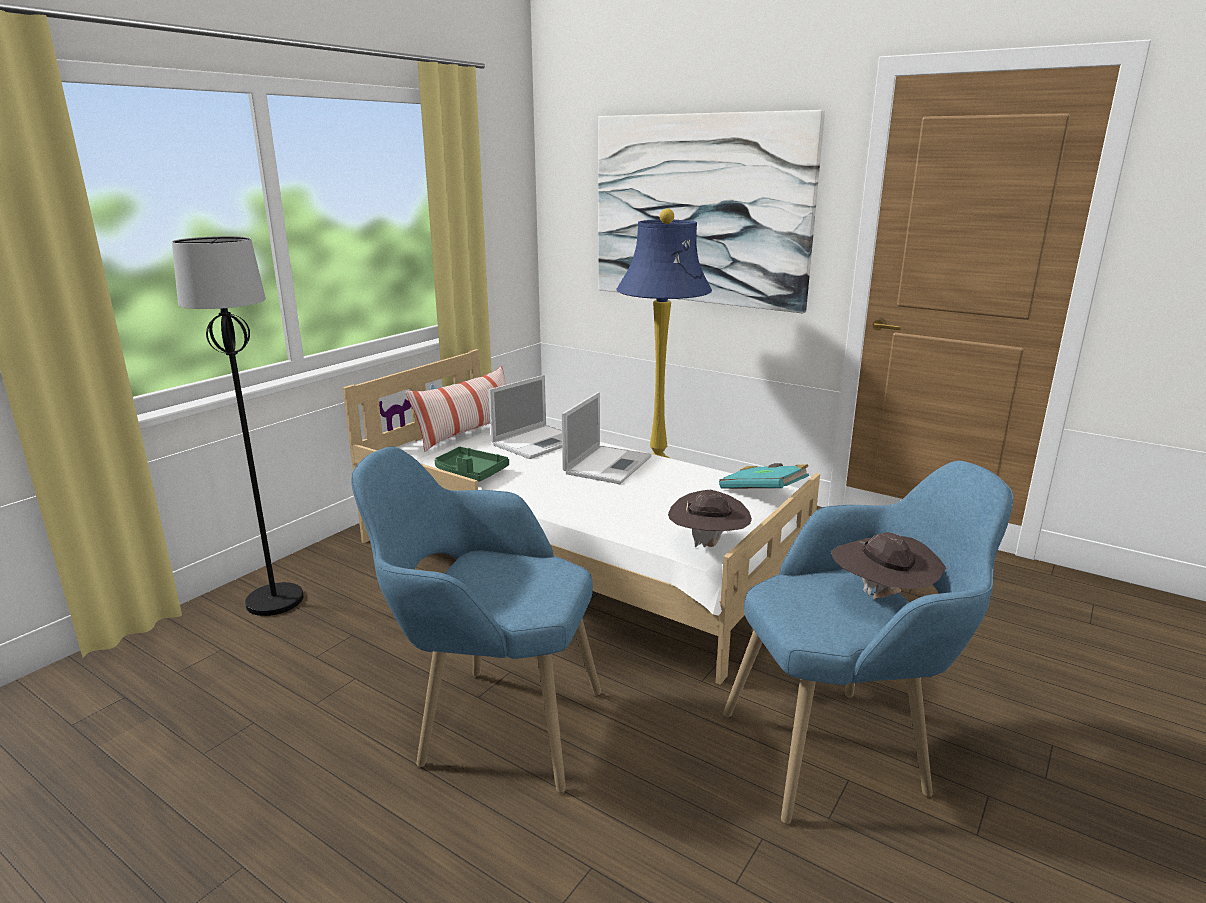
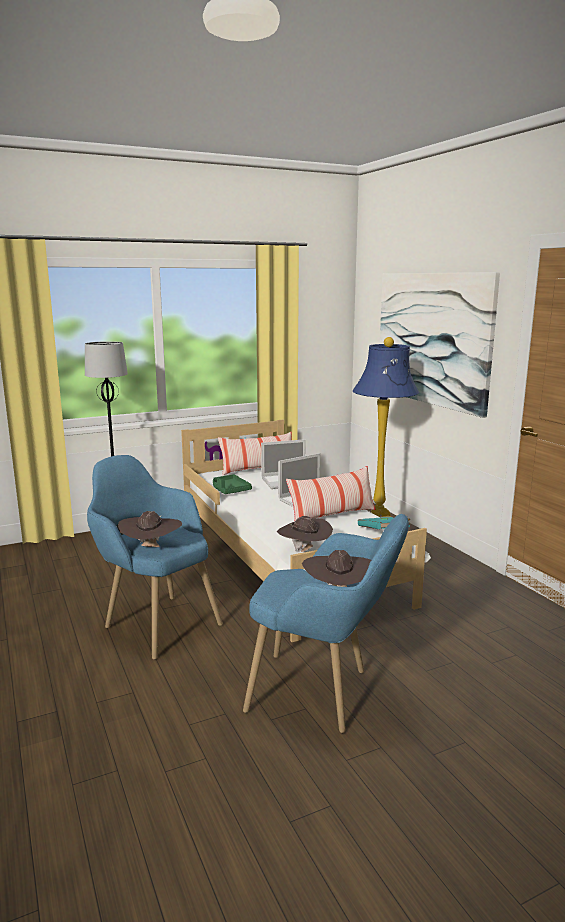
camera: 30 degrees right, 5 degrees down
none -> brown hat [118,511,182,547]
none -> pillow [286,466,376,521]

